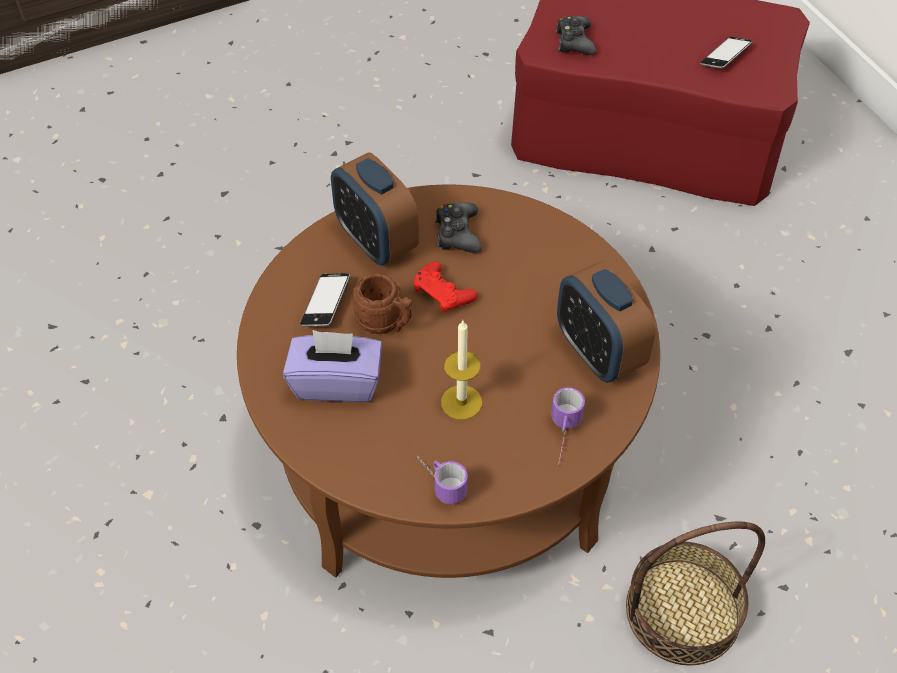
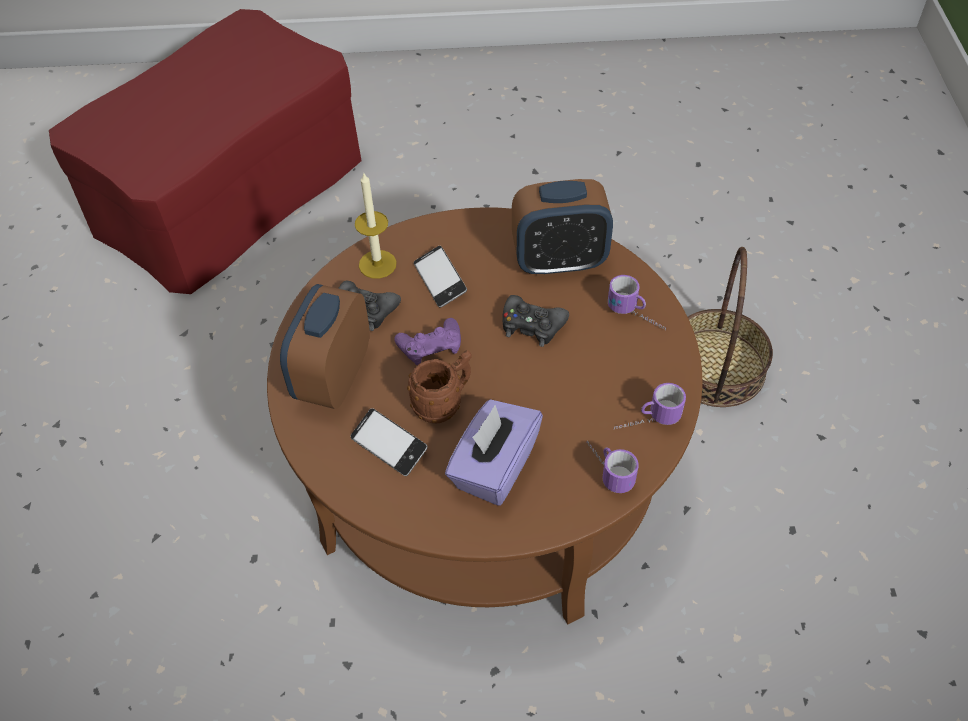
camera: 65 degrees left, 0 degrees up
alarm clock [331,152,419,266] -> alarm clock turned 120 degrees clockwise [280,284,370,409]
red game controller [413,262,477,313] -> purple game controller [394,318,461,365]
candle [441,320,482,420] -> candle moved to [355,173,397,279]
black game controller [555,16,596,55] -> black game controller moved to [502,295,569,347]
phone [700,37,752,69] -> phone moved to [414,246,467,308]
none -> mug [587,441,639,493]

